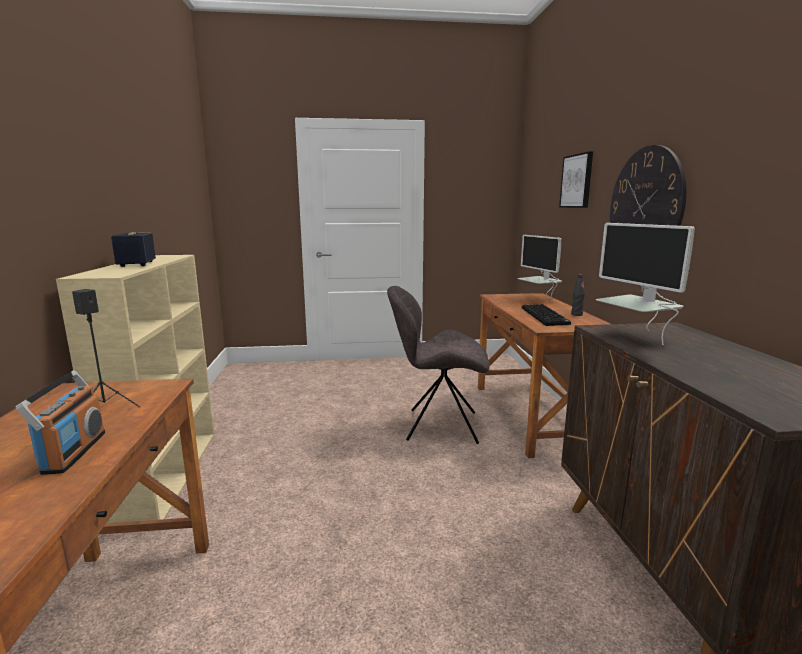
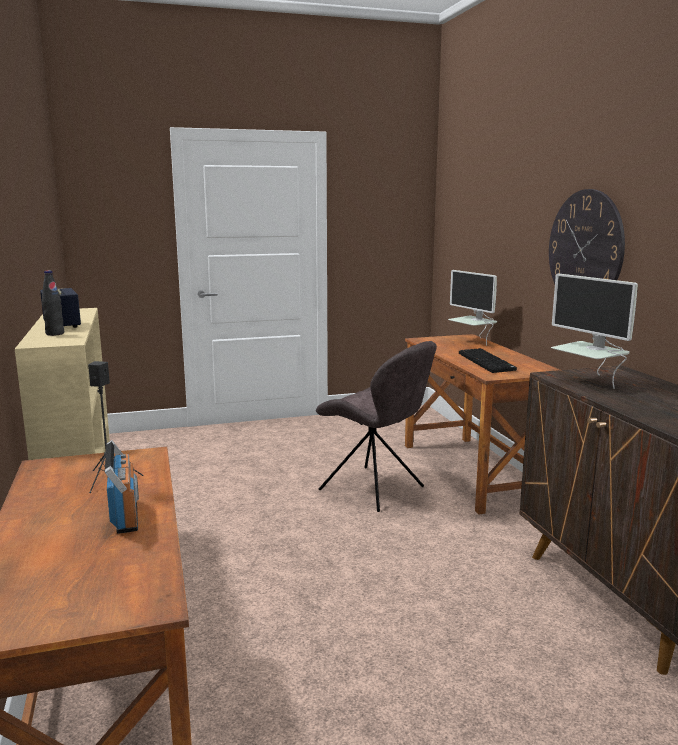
camera: 10 degrees left, 0 degrees up
grey chair [387,286,490,444] -> grey chair turned 135 degrees counterclockwise [316,341,437,512]
picture [559,151,593,208] -> none
black bottle [571,275,585,316] -> black bottle moved to [42,271,64,336]

